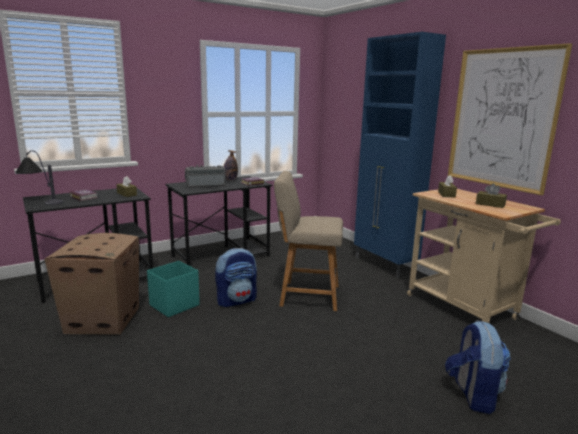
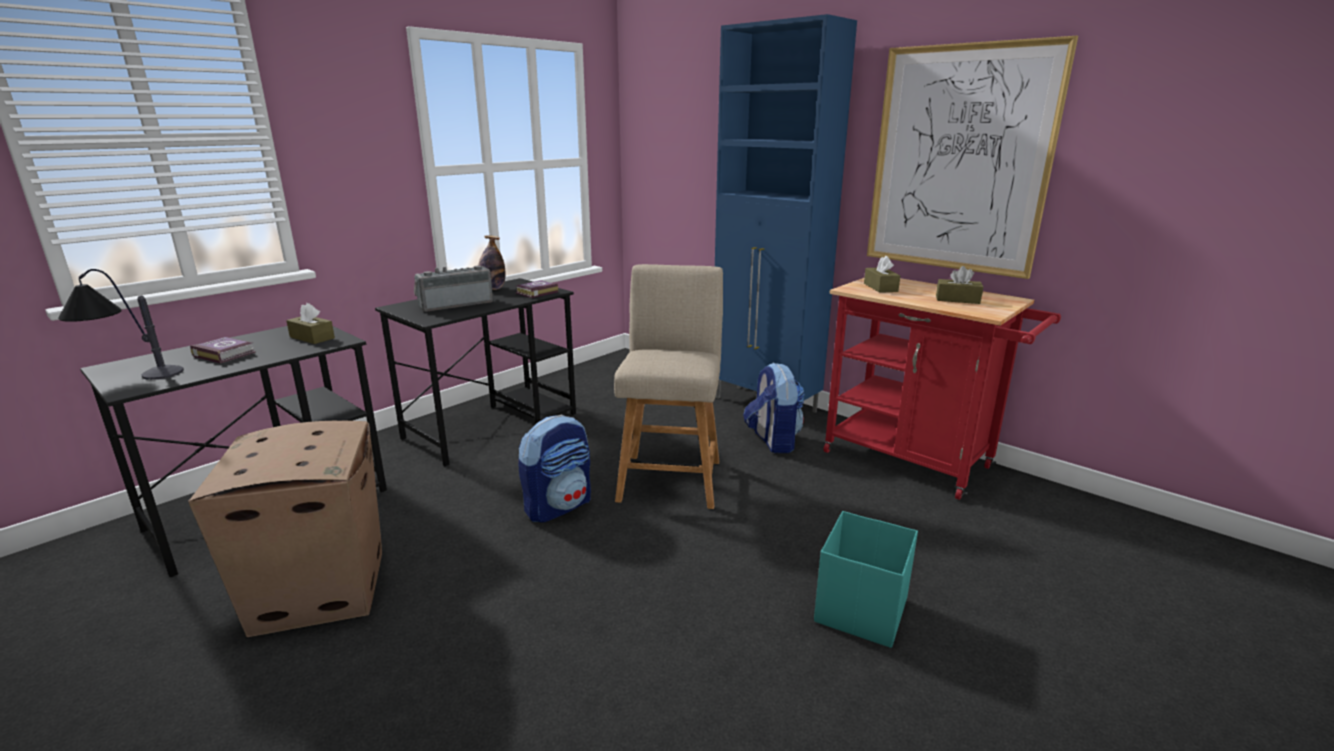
camera: 15 degrees left, 5 degrees up
turquoise storage box [147,261,200,317] -> turquoise storage box moved to [814,511,918,648]
beige chair [274,171,343,311] -> beige chair turned 105 degrees clockwise [614,264,723,509]
beige cart [407,189,561,323] -> red cart [823,278,1061,500]
backpack [445,320,511,414] -> backpack moved to [743,362,805,453]

